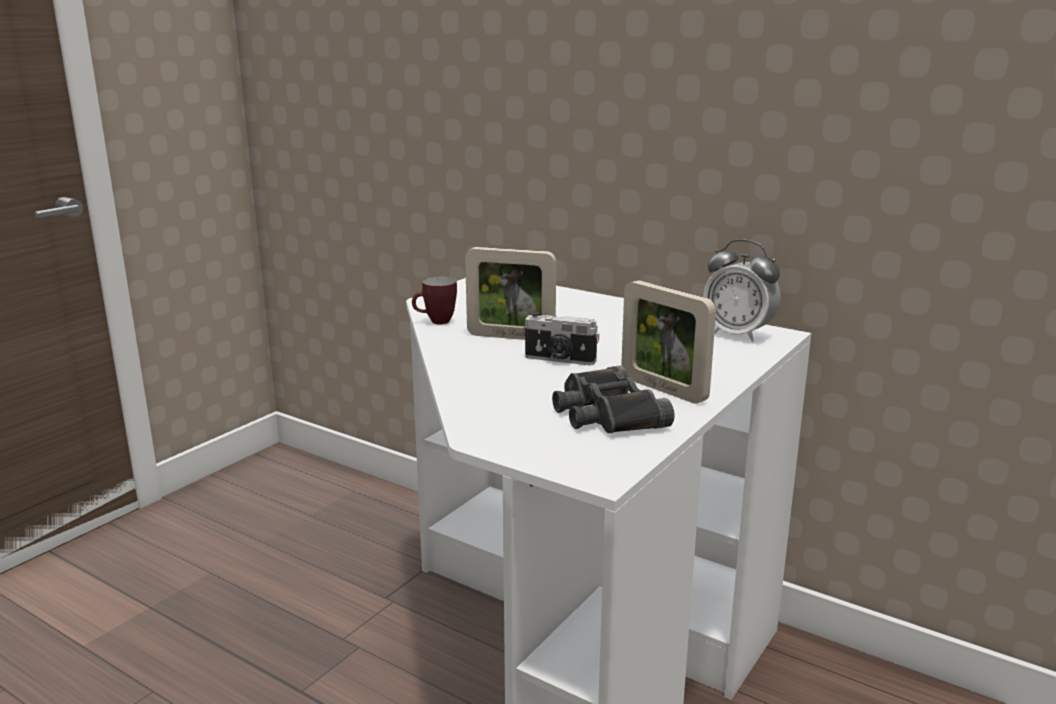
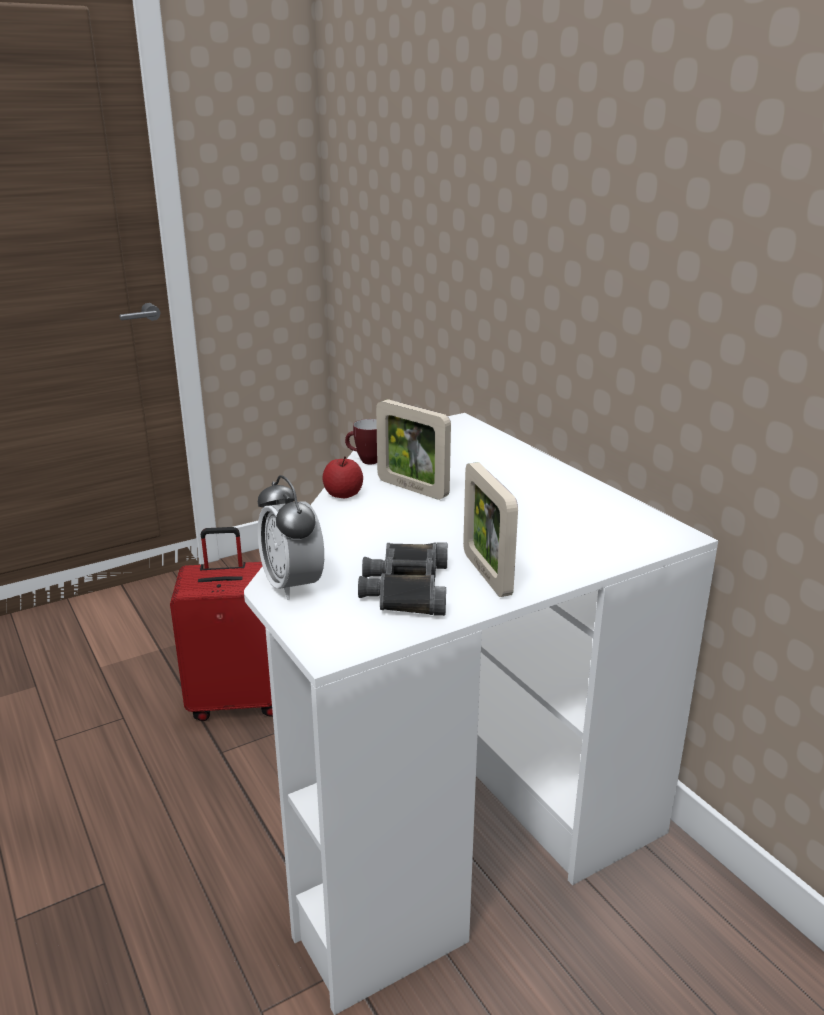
camera: 25 degrees right, 5 degrees up
camera [523,311,600,365] -> none
alarm clock [703,239,780,342] -> alarm clock moved to [258,475,324,600]
none -> red suitcase [170,527,273,721]
none -> apple [322,456,363,498]

